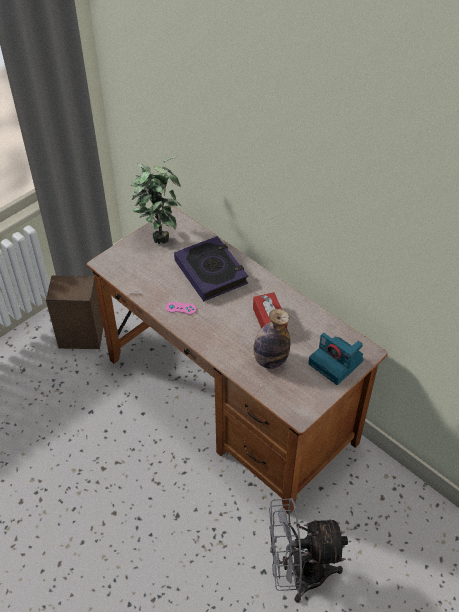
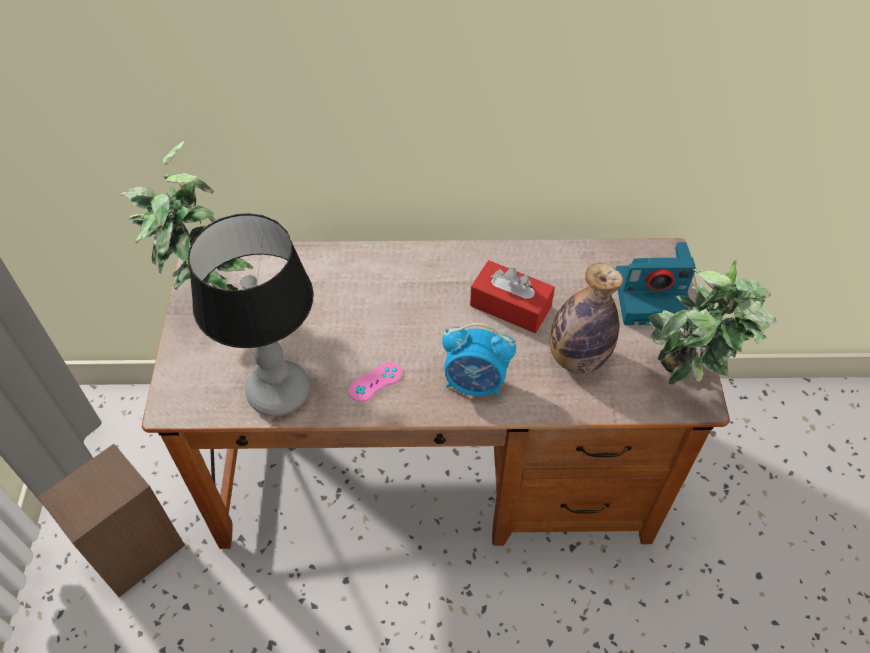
camera: 45 degrees left, 5 degrees up
book [174,236,248,302] -> none
grey fan [269,498,348,603] -> none
none -> table lamp [188,213,314,416]
none -> alarm clock [442,323,516,396]
none -> potted plant [649,259,777,385]

